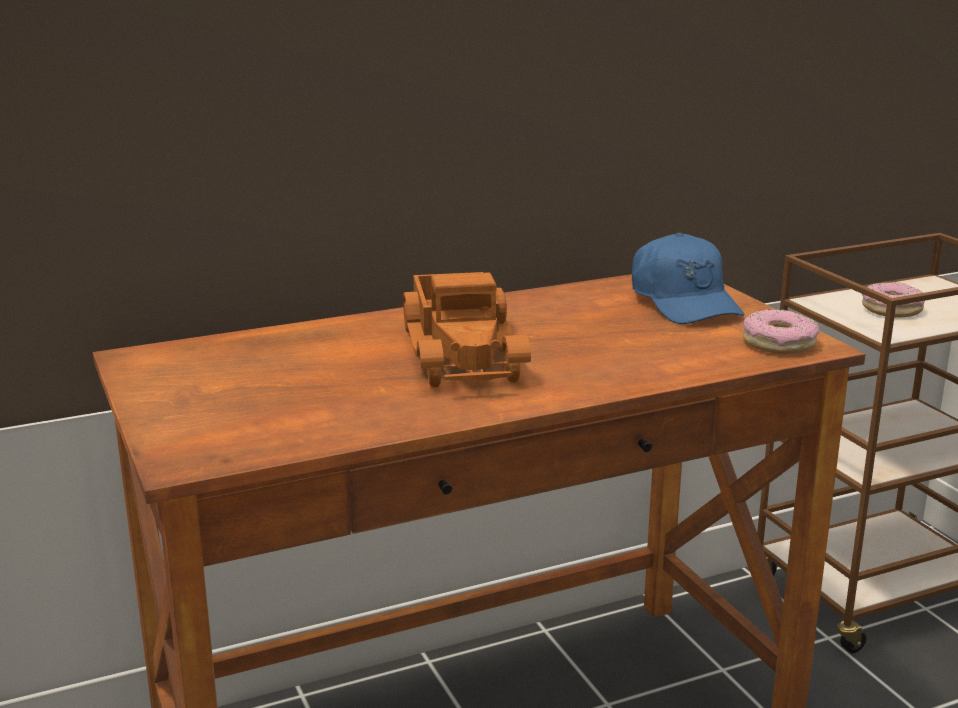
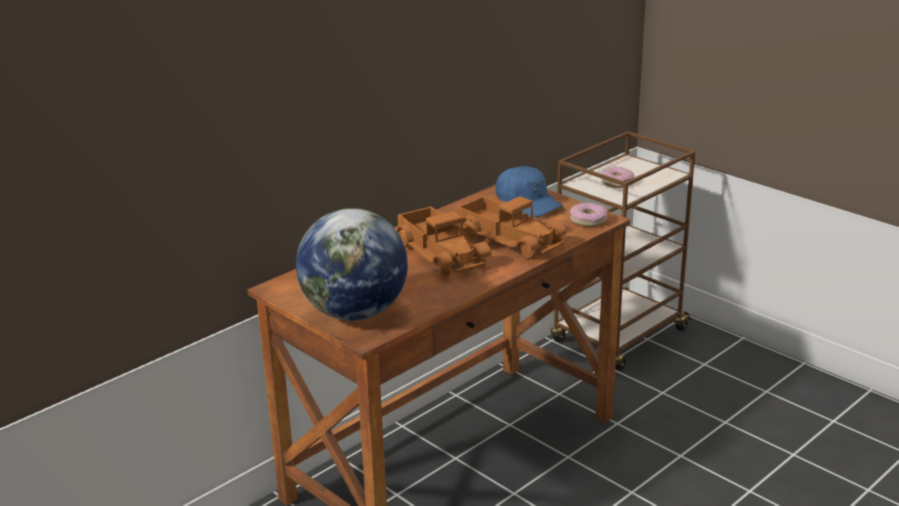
camera: 20 degrees left, 5 degrees up
none -> globe [296,208,408,321]
none -> toy truck [457,196,567,259]

